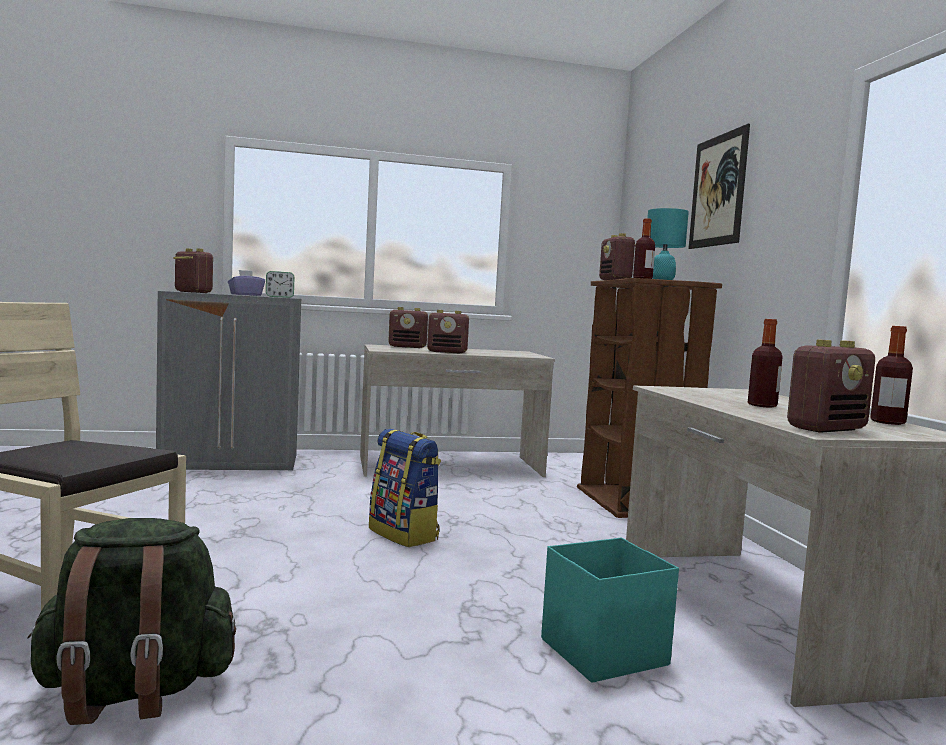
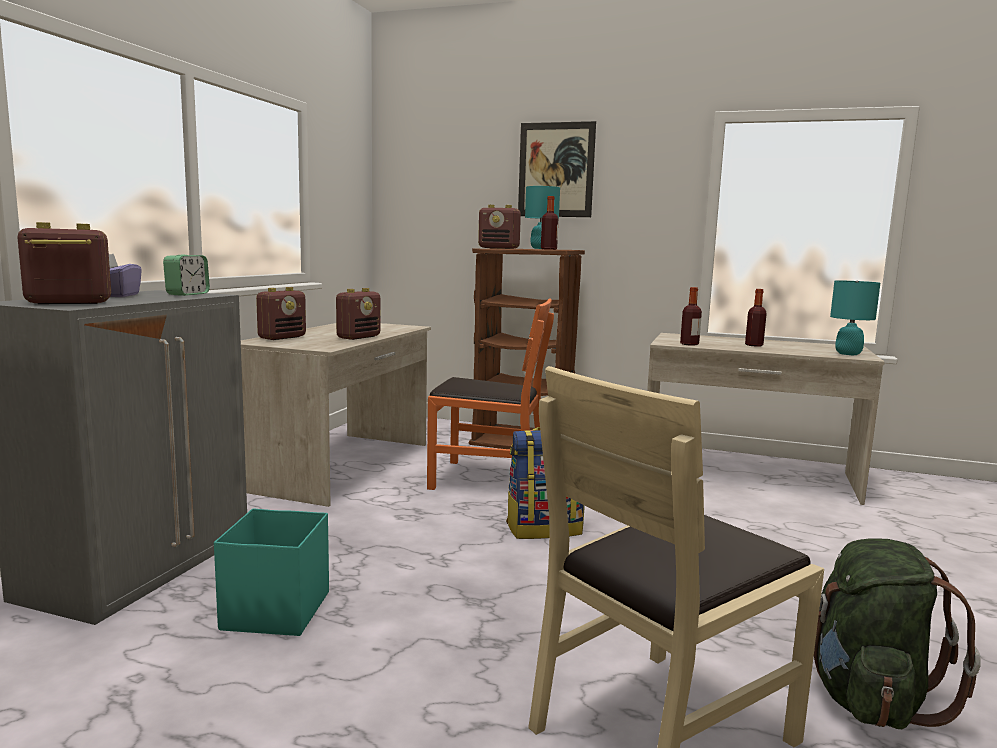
camera: 60 degrees left, 5 degrees up
turquoise storage box [541,538,679,683] -> turquoise storage box moved to [214,508,329,636]
radio [787,339,875,433] -> turquoise table lamp [830,280,880,355]
bottle [870,326,913,425] -> bottle moved to [680,287,702,346]
none -> orange chair [427,299,554,490]

